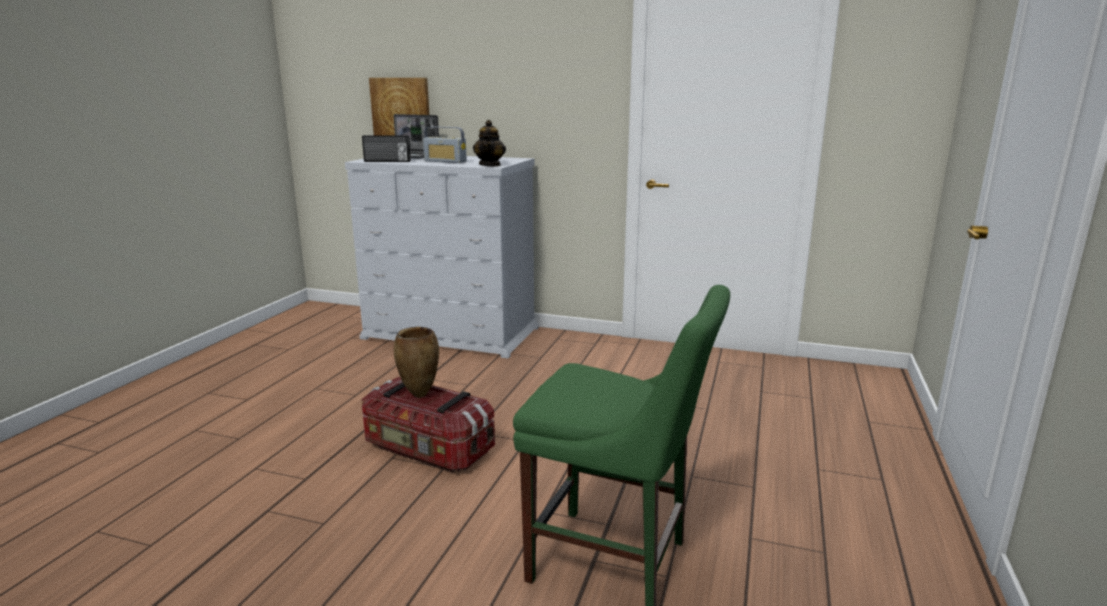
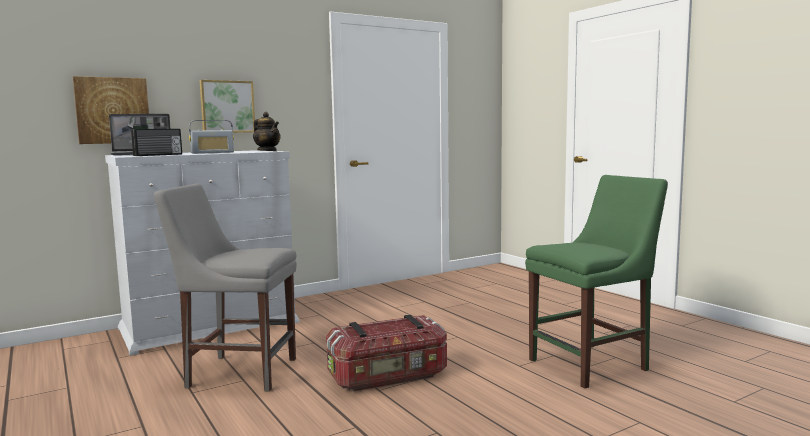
camera: 50 degrees left, 10 degrees down
brown vase [394,327,439,398] -> none
none -> grey chair [154,184,296,392]
none -> picture [200,80,255,133]

